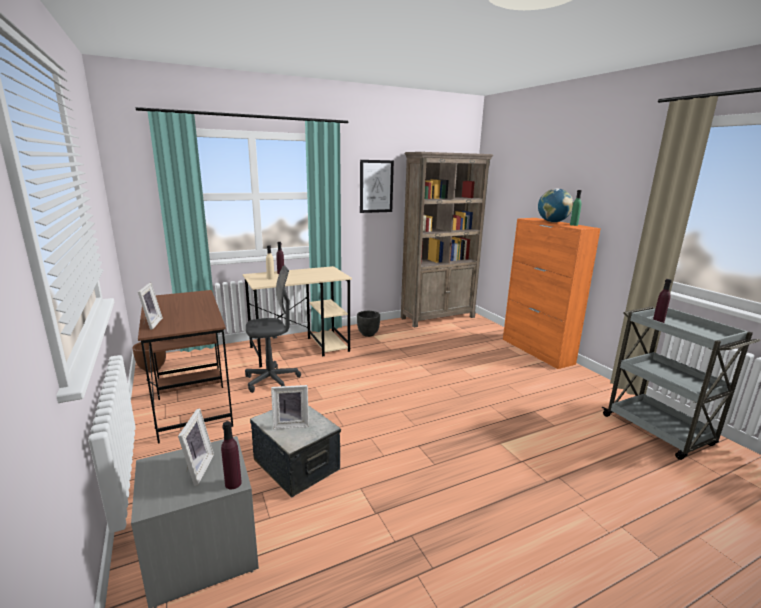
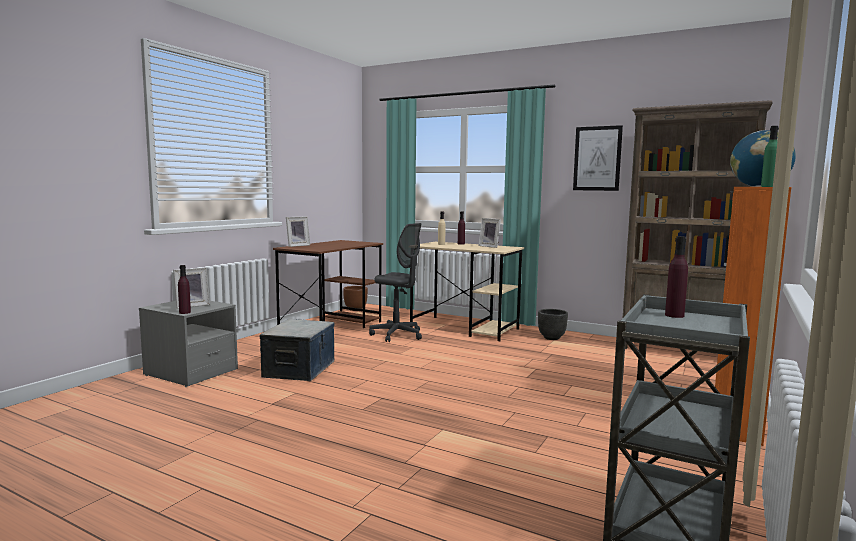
camera: 55 degrees right, 10 degrees down
picture frame [271,385,309,429] -> picture frame moved to [478,218,501,248]

